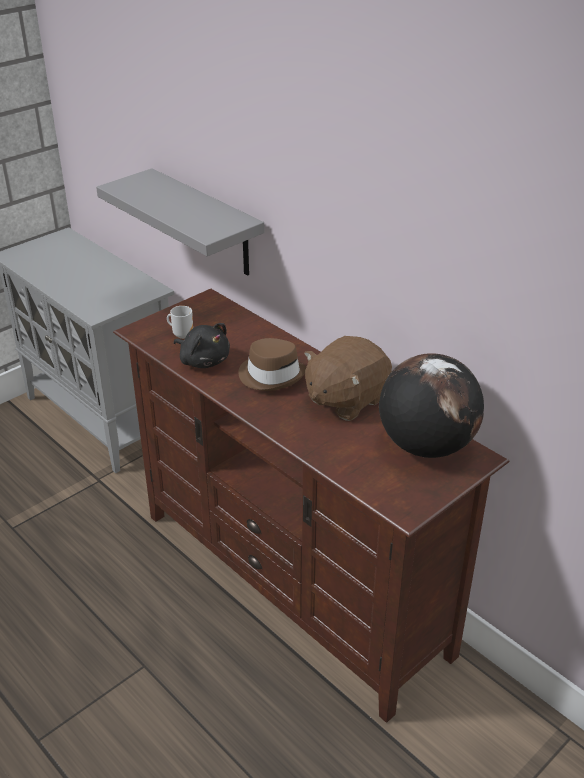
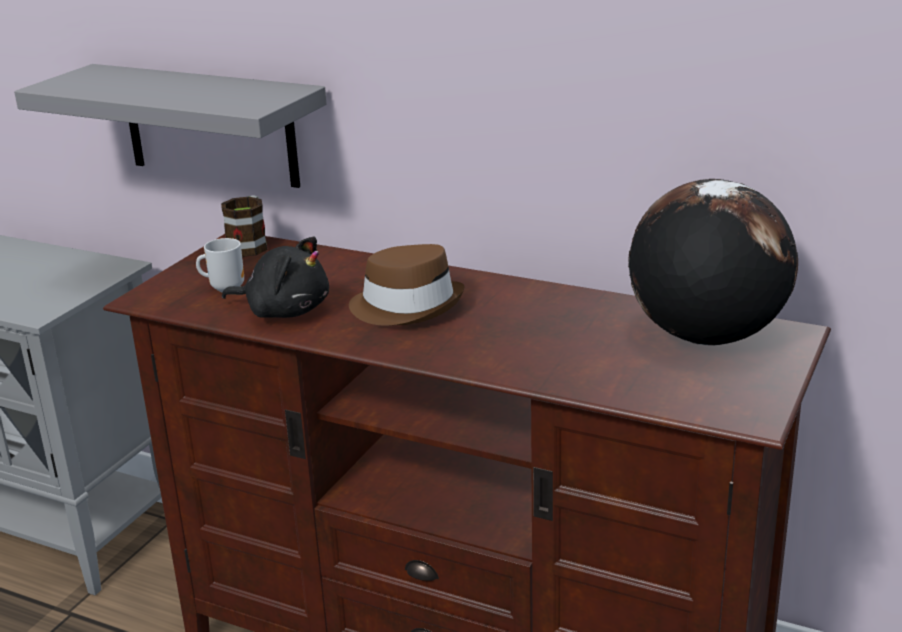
camera: 20 degrees left, 10 degrees down
brown plush toy [304,336,392,421] -> none
none -> mug [221,195,268,257]

